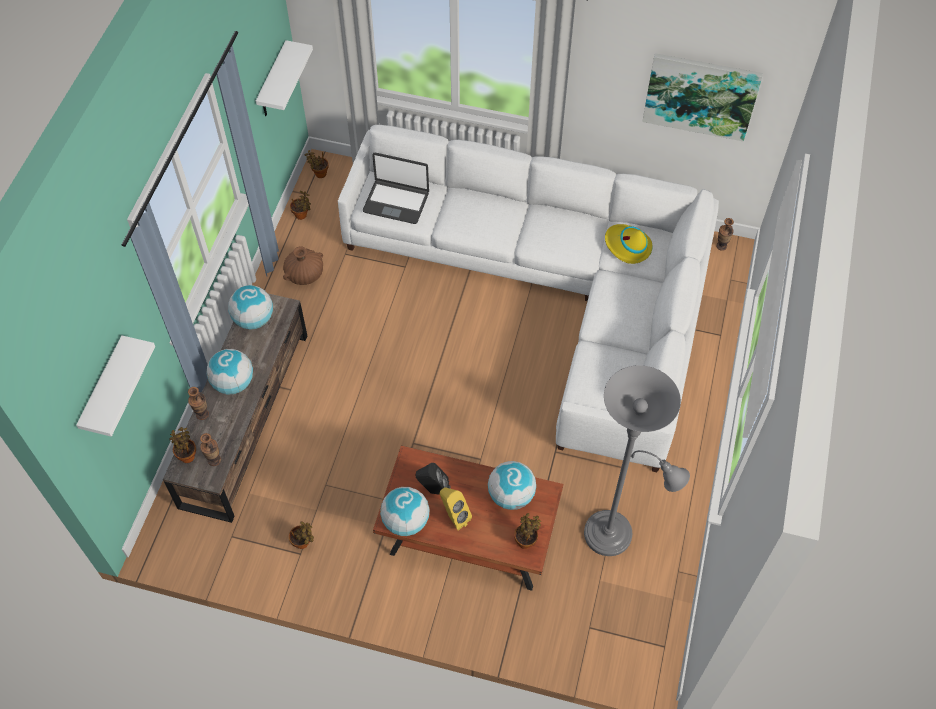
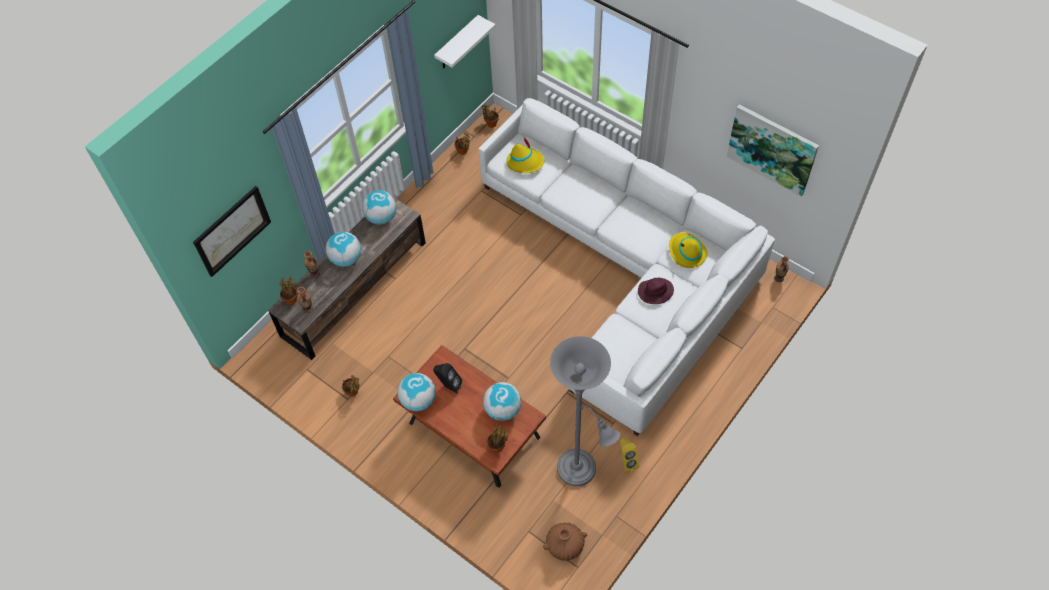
camera: 25 degrees right, 0 degrees up
white shelf [76,335,155,437] -> picture [193,186,271,277]
brown vase [283,246,323,285] -> brown vase moved to [543,522,587,561]
laptop [363,152,429,224] -> yellow hat [506,137,544,173]
yellow speaker [440,487,472,531] -> yellow speaker moved to [620,438,639,473]
none -> purple hat [638,278,674,304]

